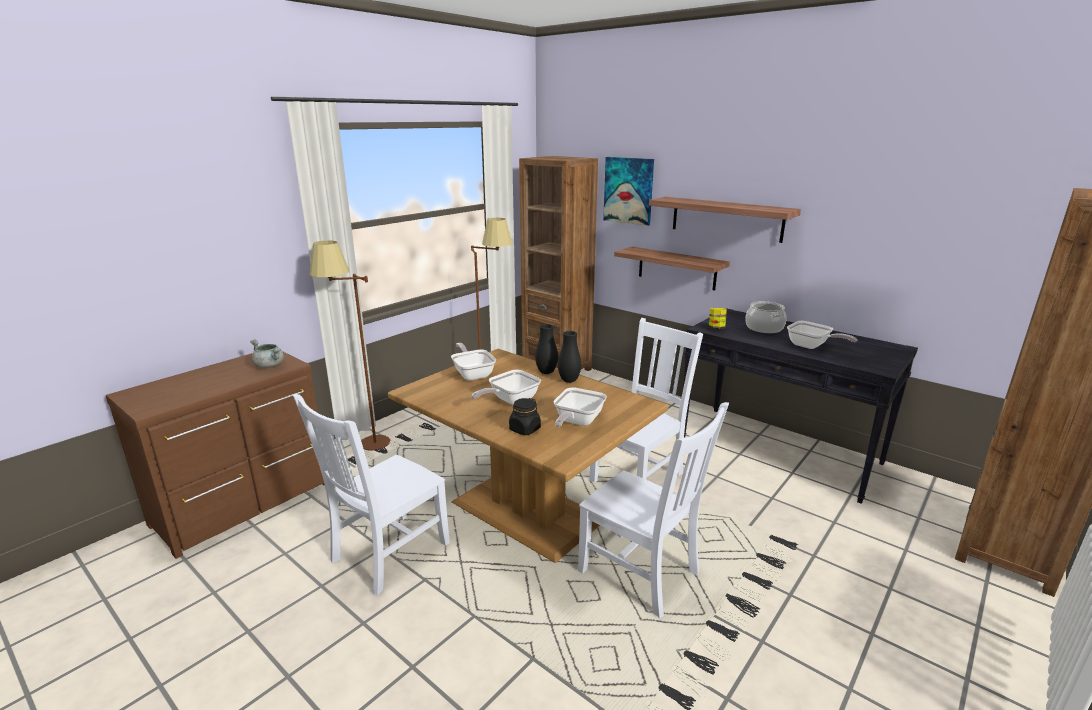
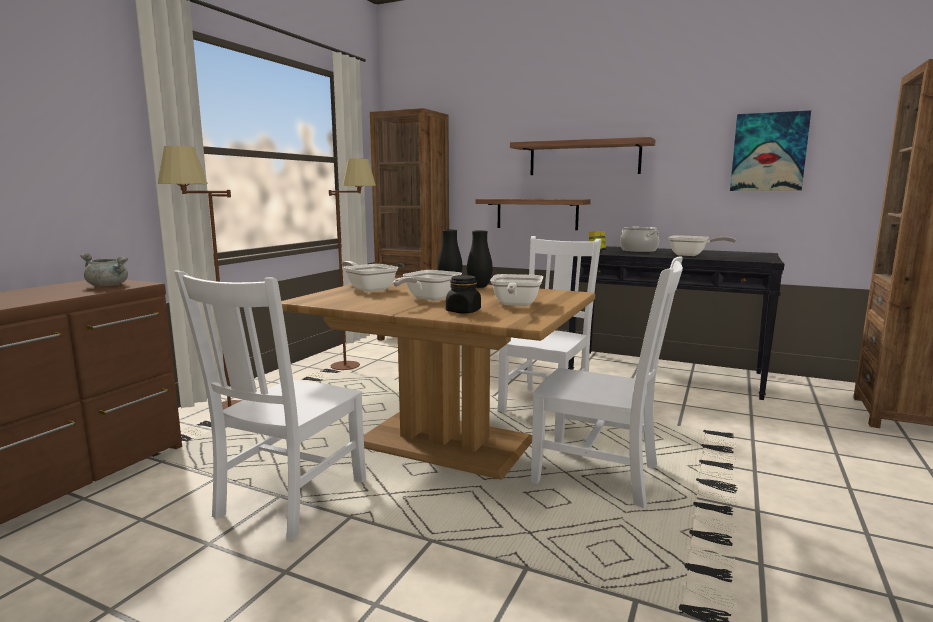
camera: 15 degrees left, 10 degrees down
picture [603,157,654,226] -> picture moved to [730,110,811,191]

